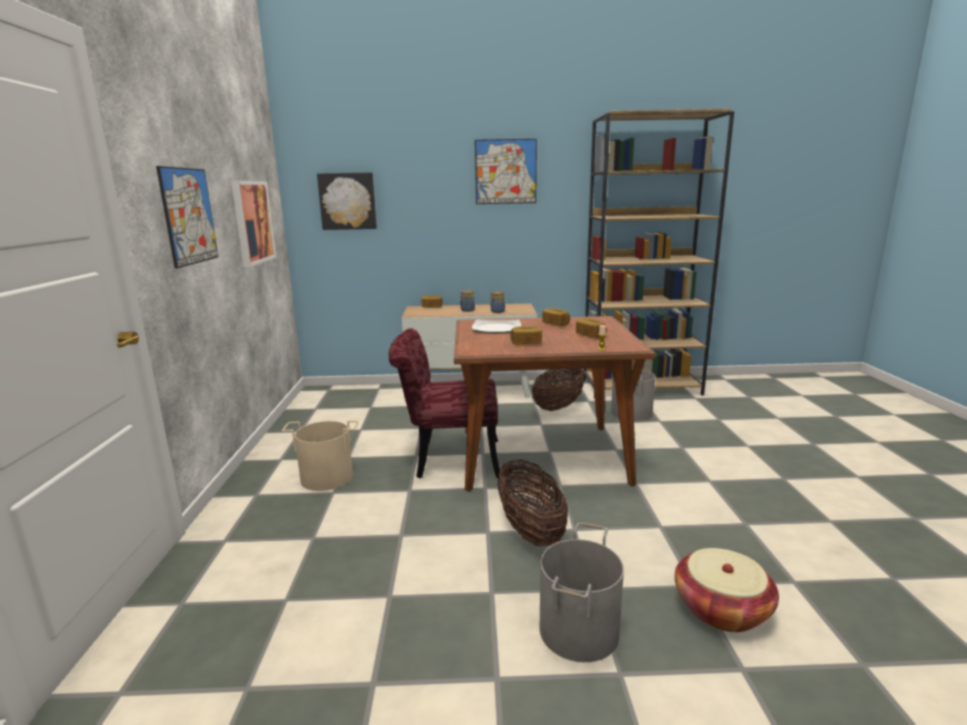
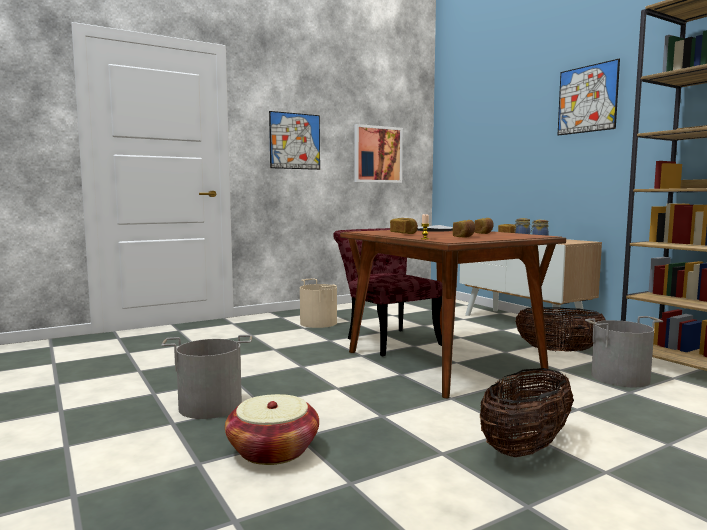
camera: 60 degrees right, 10 degrees down
picture [317,173,377,230] -> none
basket [497,460,568,546] -> basket moved to [480,368,574,457]

